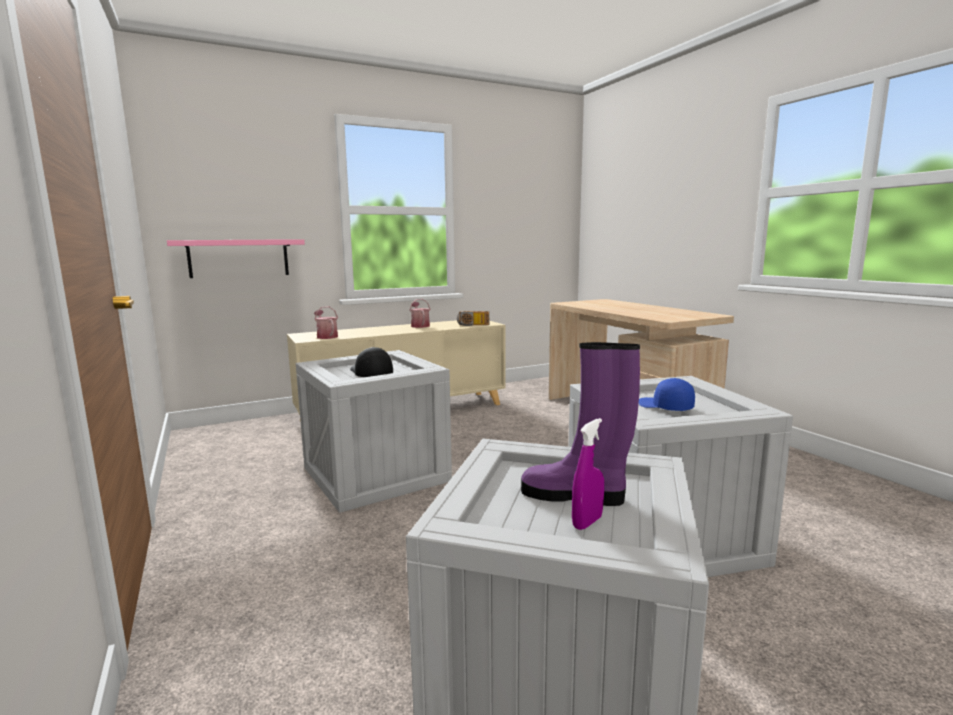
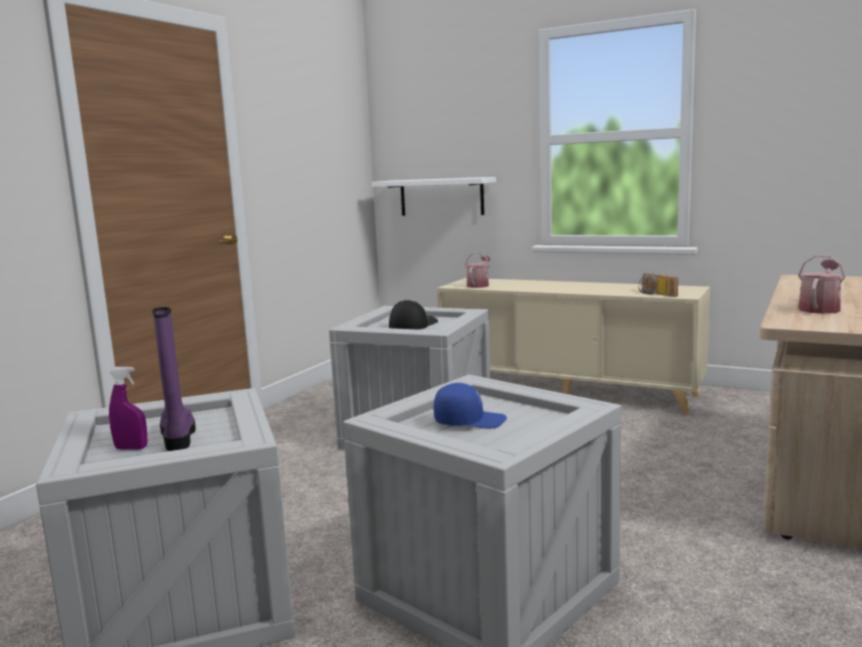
camera: 55 degrees right, 0 degrees up
pink shelf [167,239,305,278] -> white shelf [372,177,496,216]
watering can [410,299,430,328] -> watering can moved to [798,255,845,314]
blue cap [639,378,695,411] -> blue cap turned 75 degrees clockwise [434,383,507,429]

